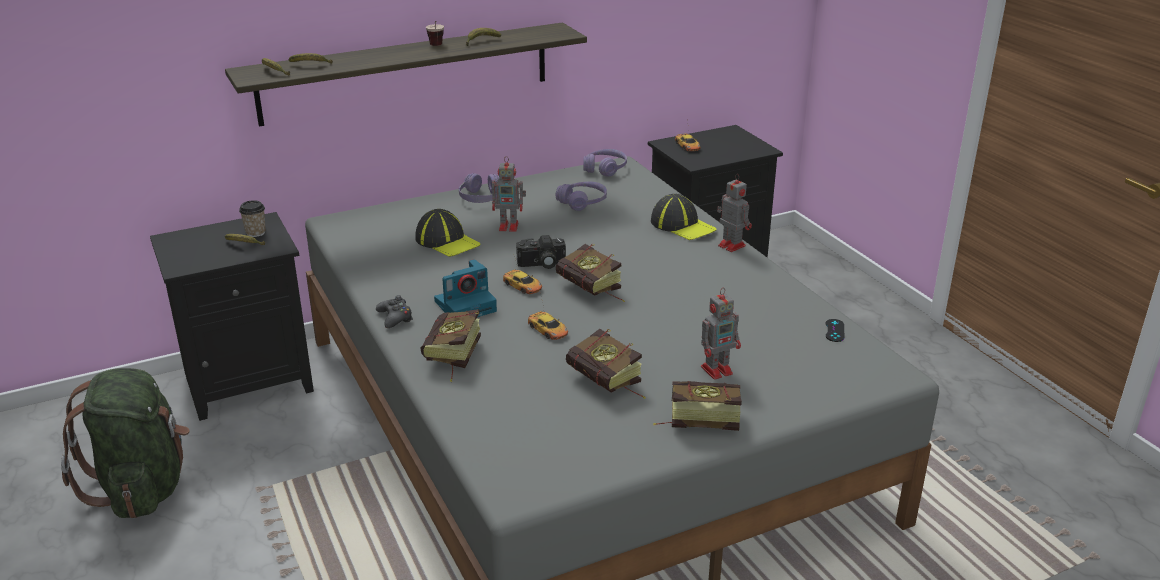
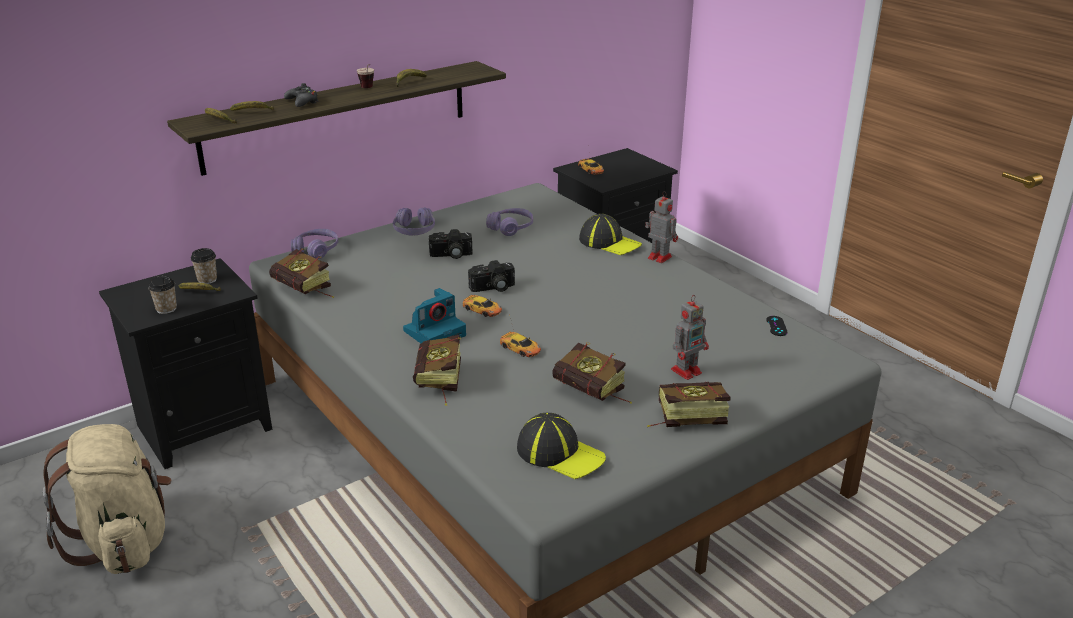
camera: 10 degrees left, 0 degrees up
green backpack [61,368,190,518] -> beige backpack [42,424,171,574]
black game controller [376,295,413,328] -> black game controller moved to [284,83,319,107]
cap [415,209,481,257] -> cap moved to [517,413,606,479]
toy robot [492,156,526,232] -> camera [429,229,473,259]
book [556,244,625,302] -> book moved to [269,248,334,298]
purple headphones [583,149,627,177] -> purple headphones moved to [291,229,338,259]
none -> cup [148,276,177,314]

